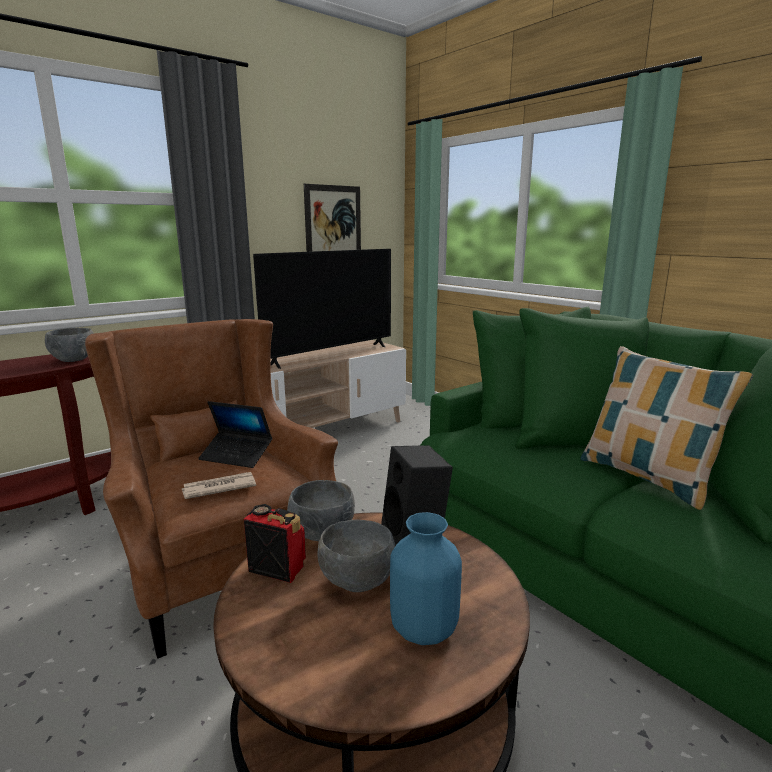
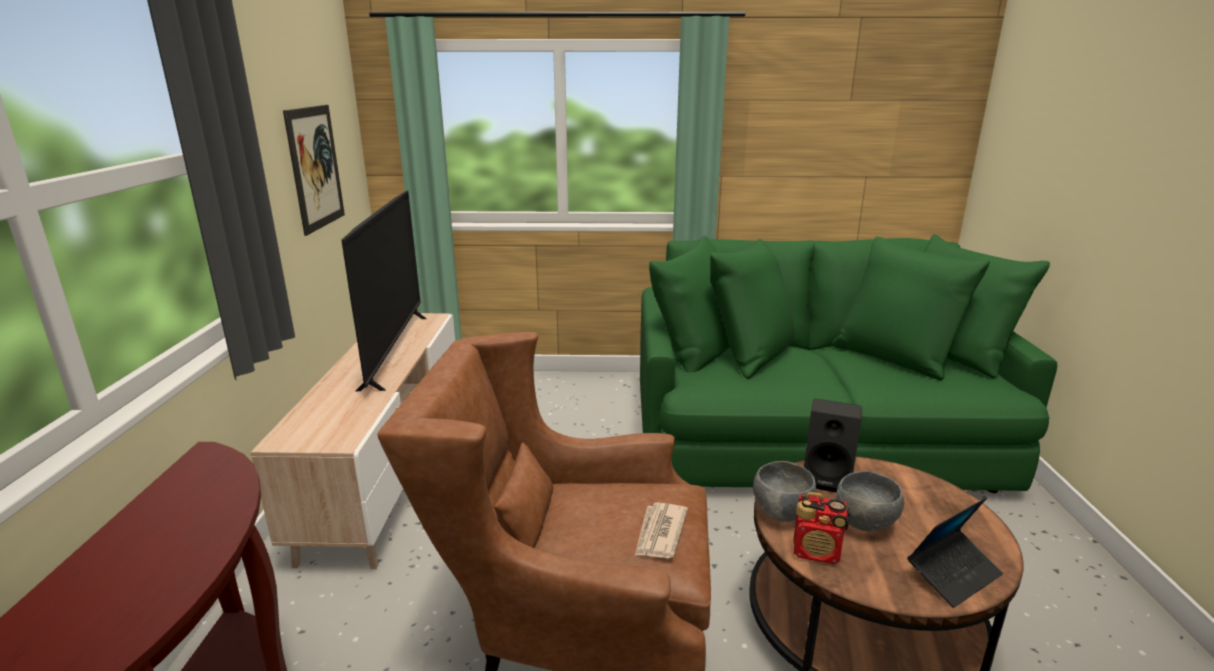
camera: 50 degrees left, 5 degrees up
grey bowl [45,328,94,362] -> none
laptop [198,401,272,468] -> laptop moved to [907,498,1003,608]
radio [244,504,306,583] -> radio turned 135 degrees counterclockwise [793,492,850,564]
blue vase [390,512,462,645] -> none
pillow [580,346,753,510] -> none

